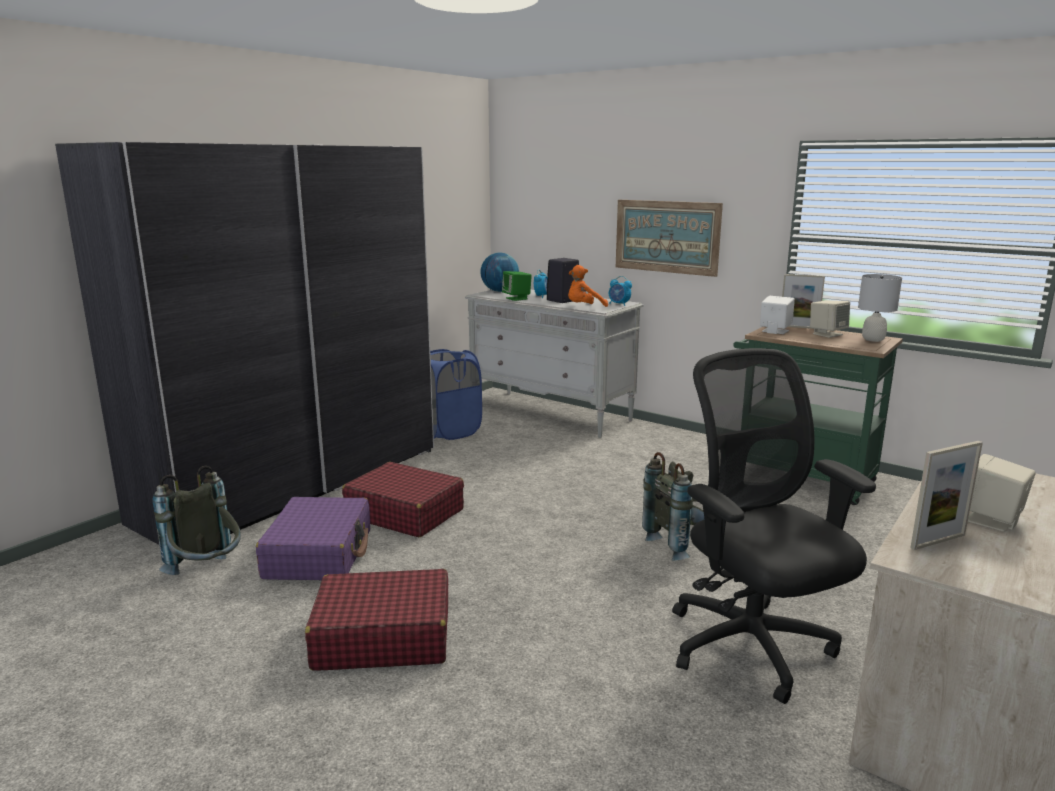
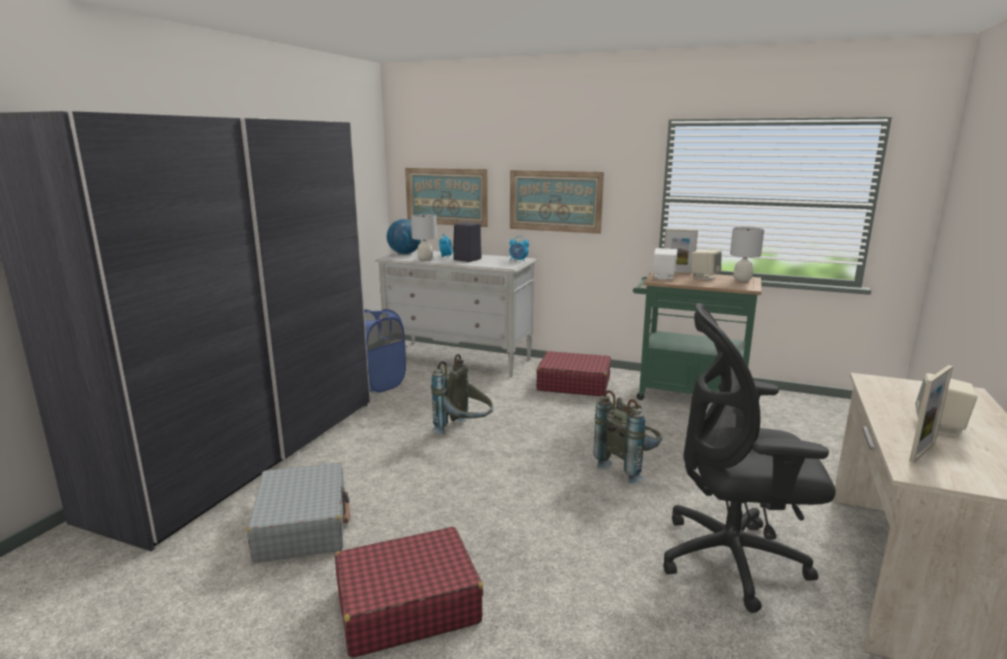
camera: 15 degrees left, 0 degrees up
grey backpack [153,466,241,575] -> grey backpack moved to [431,354,493,434]
purple suitcase [256,497,370,580] -> grey suitcase [247,462,350,563]
red suitcase [342,462,464,537] -> red suitcase moved to [536,351,611,396]
green speaker [502,271,532,301] -> grey table lamp [411,214,437,261]
orange plush toy [568,265,608,307] -> none
black office chair [672,348,876,704] -> black office chair turned 45 degrees counterclockwise [663,303,836,613]
none -> picture [405,168,488,227]

